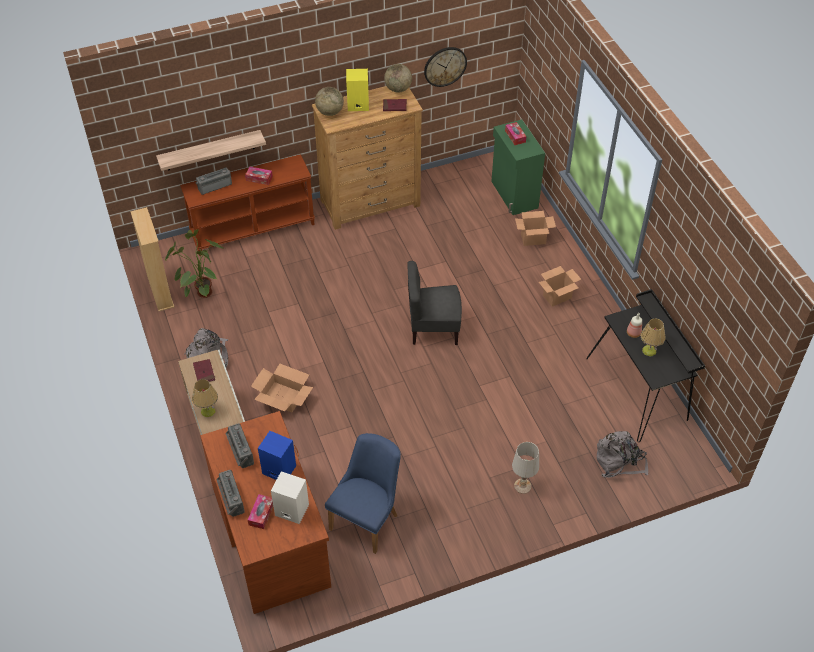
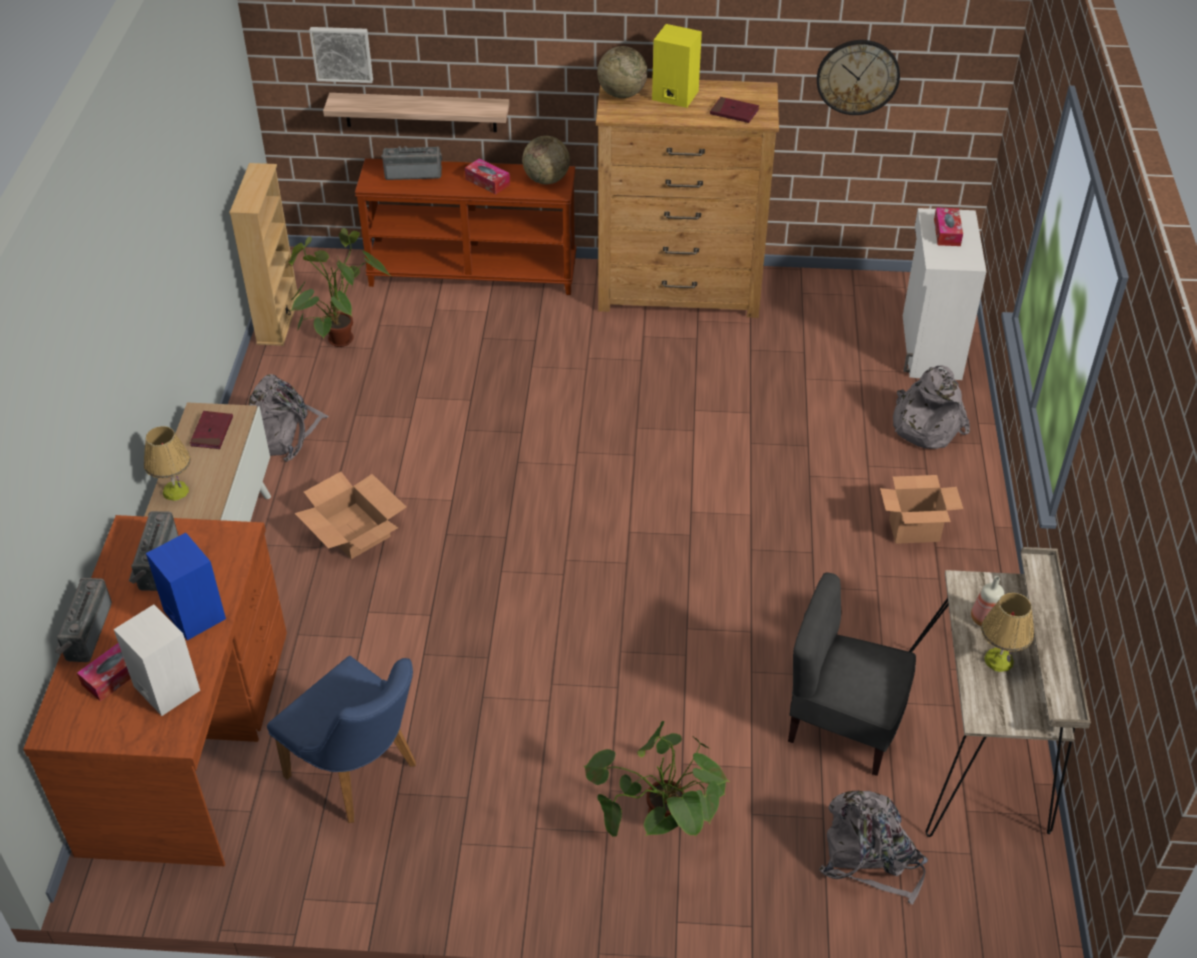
camera: 25 degrees right, 5 degrees down
blue chair [325,433,401,554] -> blue chair turned 75 degrees clockwise [267,656,416,823]
globe [384,64,412,93] -> globe moved to [522,136,570,184]
grey chair [408,261,462,345] -> grey chair moved to [788,573,916,776]
green cabinet [491,119,545,215] -> white cabinet [903,208,987,380]
white table lamp [512,442,539,494] -> potted plant [584,721,729,837]
cardboard box [515,211,556,246] -> grey backpack [893,365,970,449]
black desk [586,289,705,442] -> beige desk [909,547,1091,837]
none -> picture [309,27,373,83]

